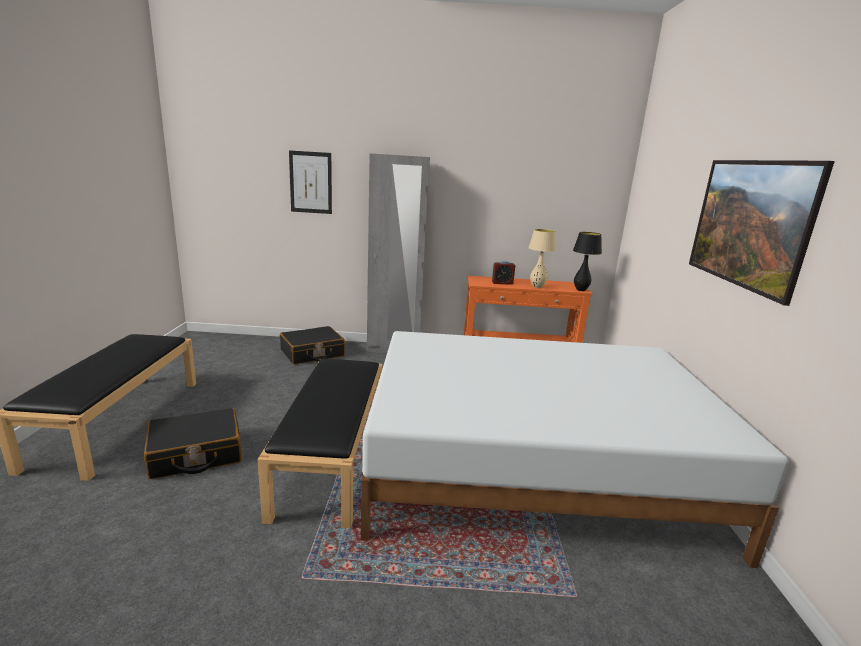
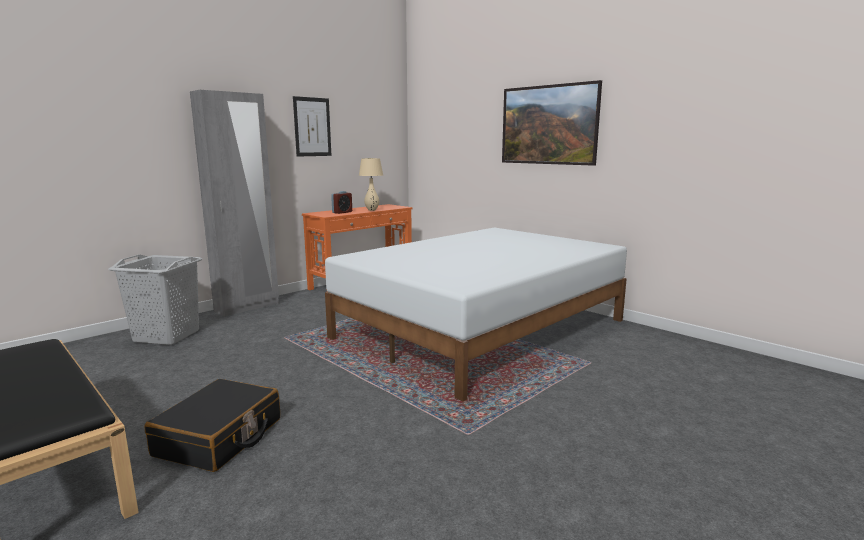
camera: 45 degrees left, 5 degrees down
black bench [257,359,383,528] -> none
black suitcase [280,326,345,364] -> grey laundry basket [108,254,202,345]
picture [289,150,332,214] -> picture moved to [293,96,331,157]
black table lamp [573,232,602,291] -> none

